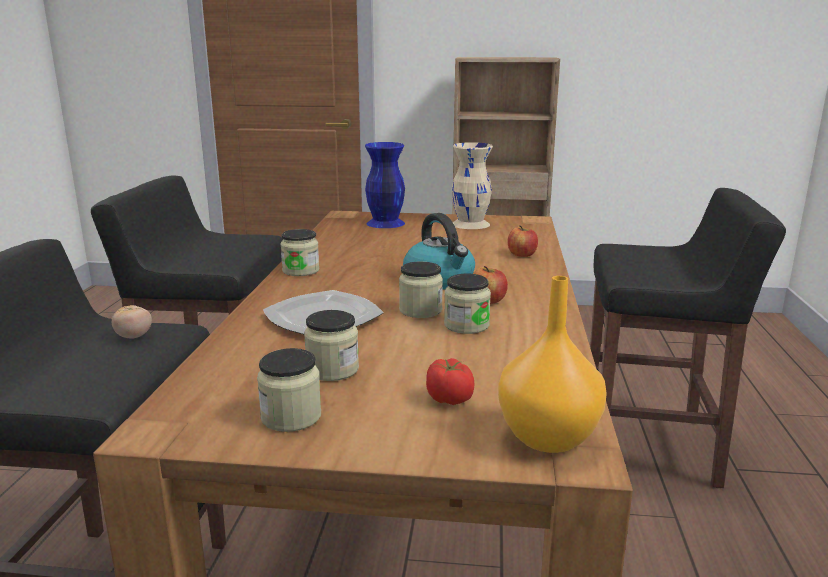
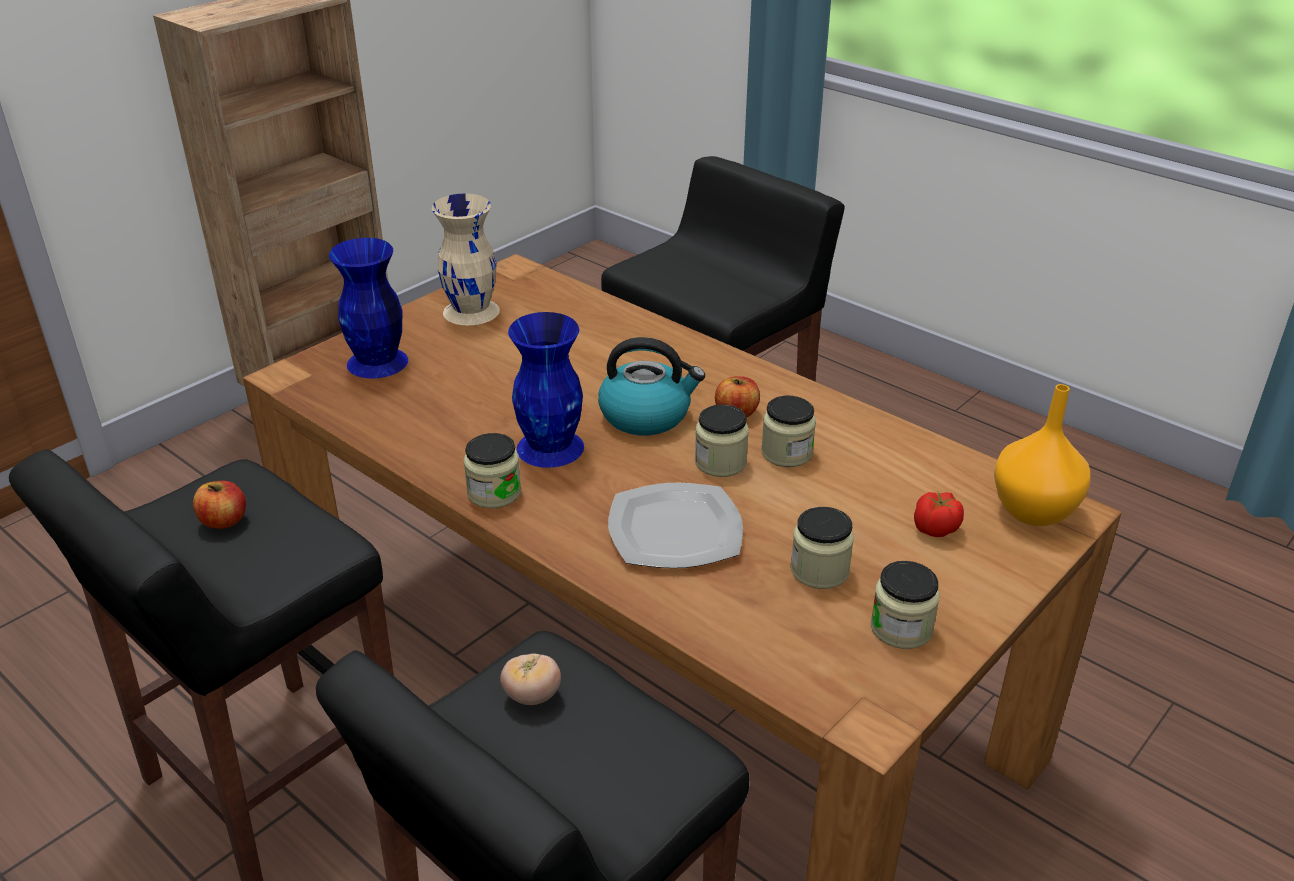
camera: 55 degrees left, 15 degrees up
apple [507,225,538,257] -> apple moved to [193,481,246,529]
none -> blue vase [508,312,584,468]

